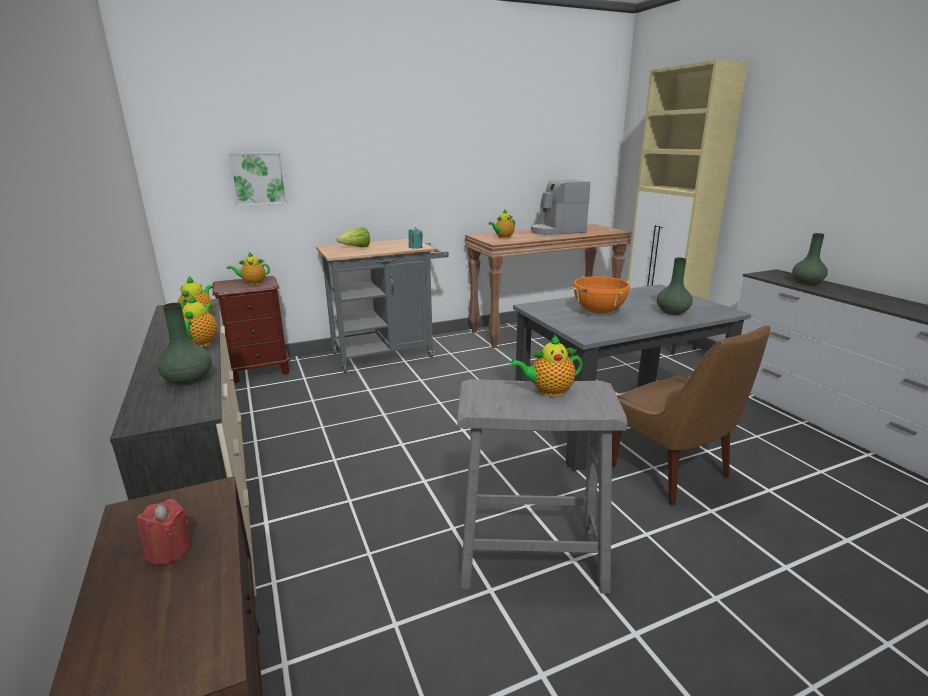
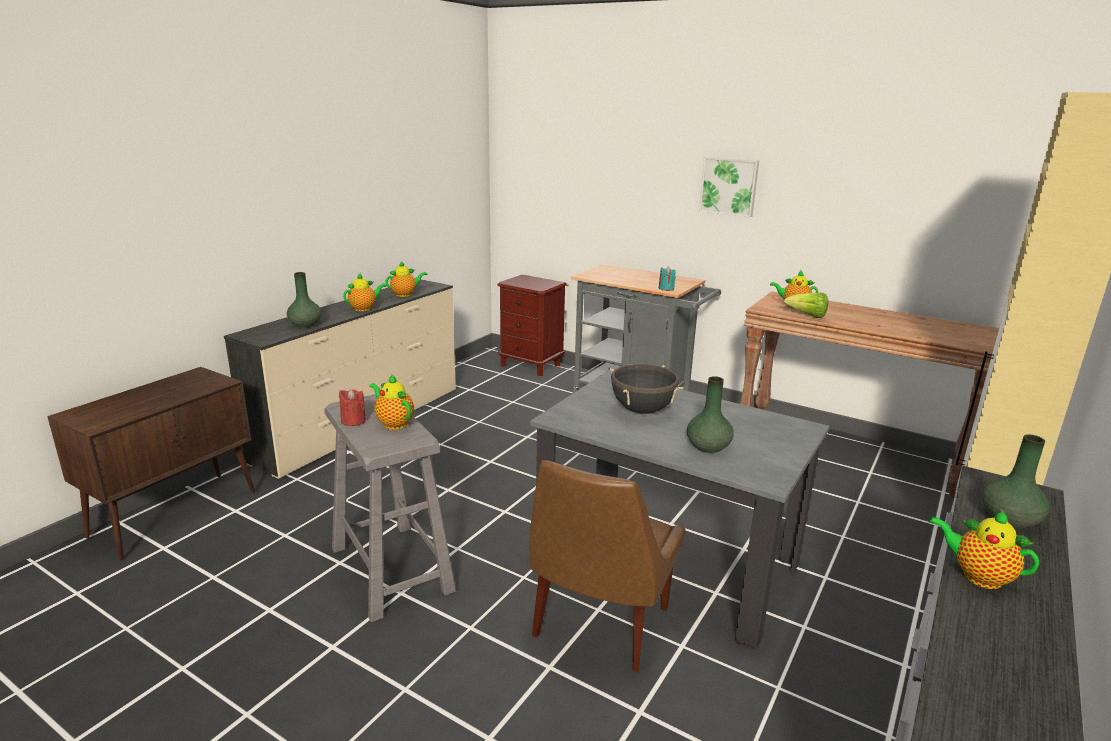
camera: 55 degrees right, 0 degrees up
red candle [137,499,191,565] -> red candle moved to [339,389,366,426]
teapot [227,252,270,285] -> teapot moved to [929,510,1039,589]
picture [228,152,288,206] -> picture moved to [699,157,759,217]
lettuce [337,227,370,247] -> lettuce moved to [784,292,828,318]
coffee machine [531,179,590,235] -> none
orange cooking pot [571,276,630,314] -> black cooking pot [609,364,684,414]

